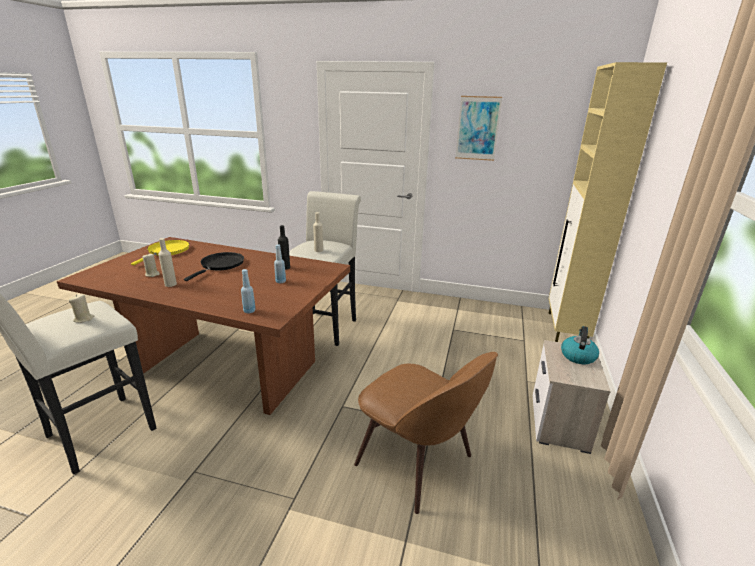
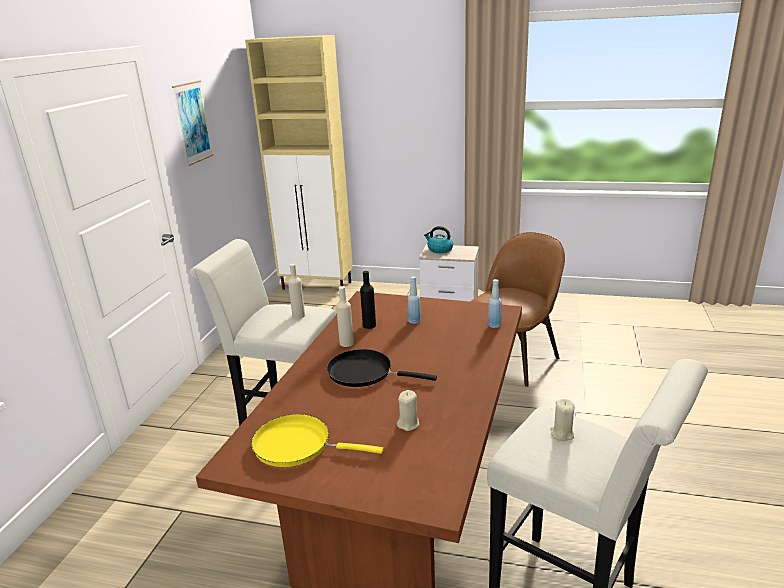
camera: 90 degrees left, 0 degrees up
beige bottle [158,238,177,287] -> beige bottle moved to [336,286,354,347]

